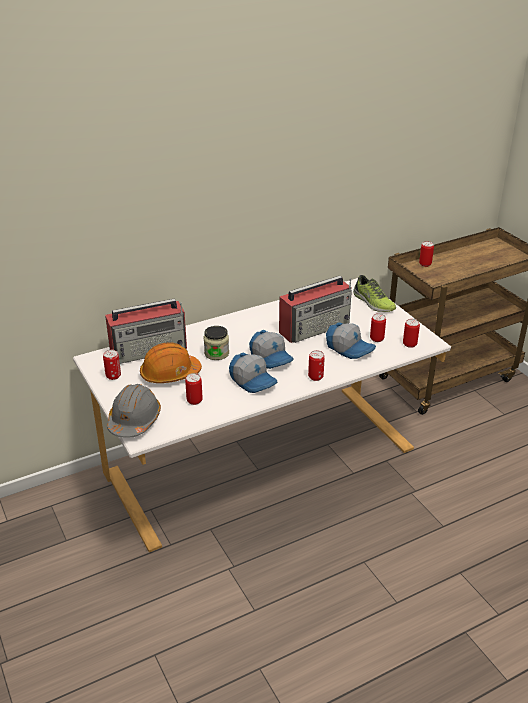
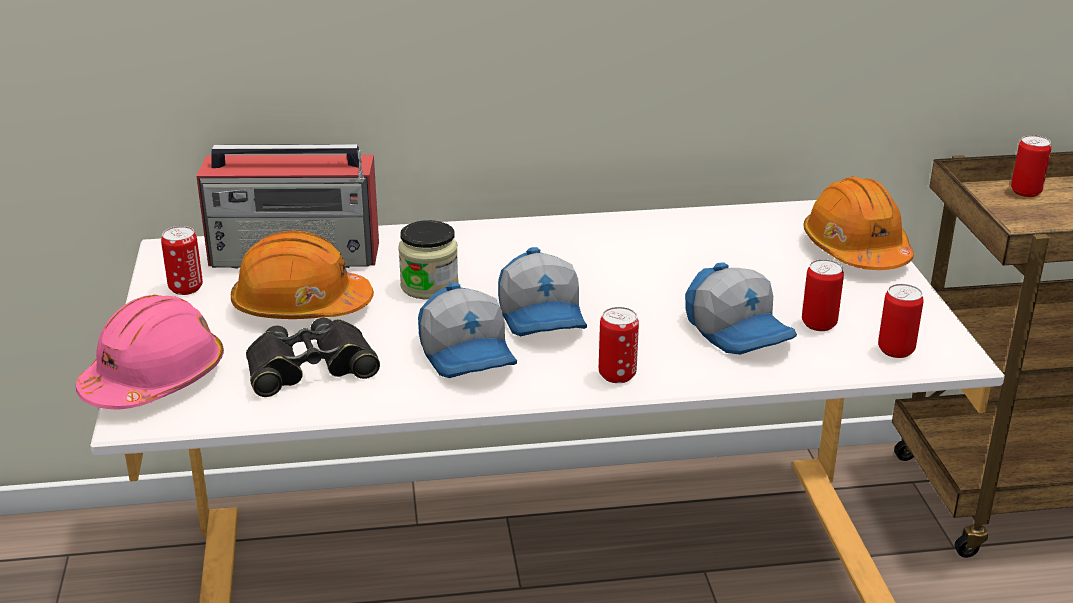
camera: 20 degrees right, 5 degrees down
grey hard hat [107,384,161,438] -> pink hard hat [76,295,224,410]
can [185,373,203,405] -> black binoculars [246,318,380,397]
radio [279,276,352,343] -> none
shoe [353,275,396,312] -> orange hard hat [803,177,914,270]

